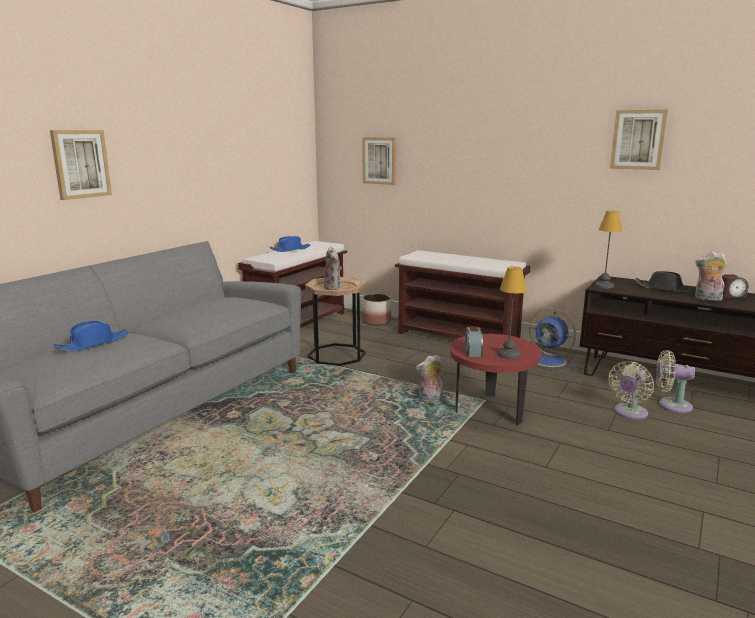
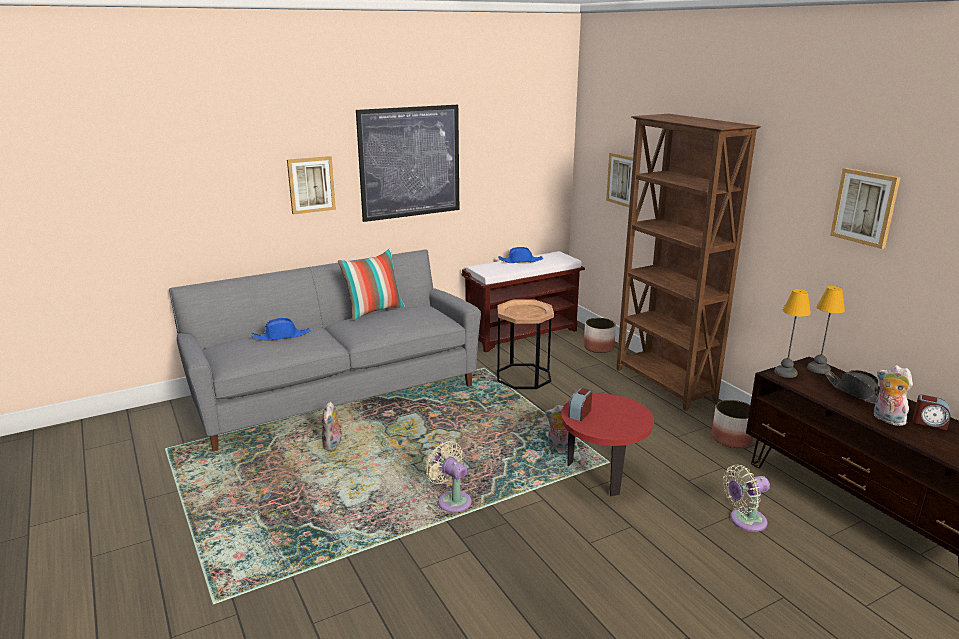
camera: 30 degrees right, 5 degrees up
plush toy [324,246,342,290] -> plush toy moved to [322,402,343,451]
brown bench [395,250,530,339] -> brown bookcase [616,114,761,411]
table lamp [498,267,527,359] -> table lamp moved to [807,286,845,374]
blue fan [529,308,576,371] -> planter [712,400,753,448]
beige fan [656,350,695,413] -> beige fan moved to [425,441,472,513]
none -> pillow [338,248,405,321]
none -> picture [356,105,459,222]

